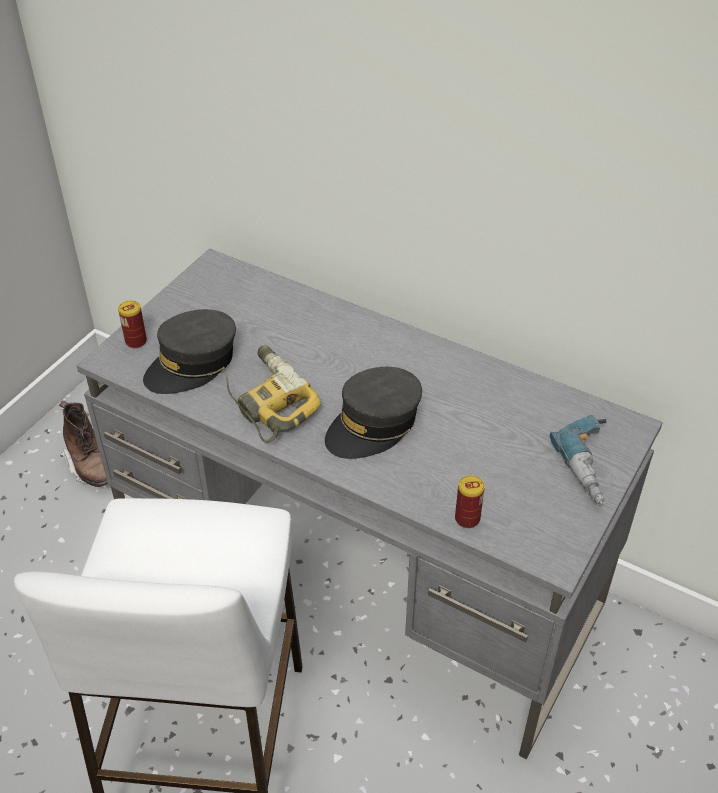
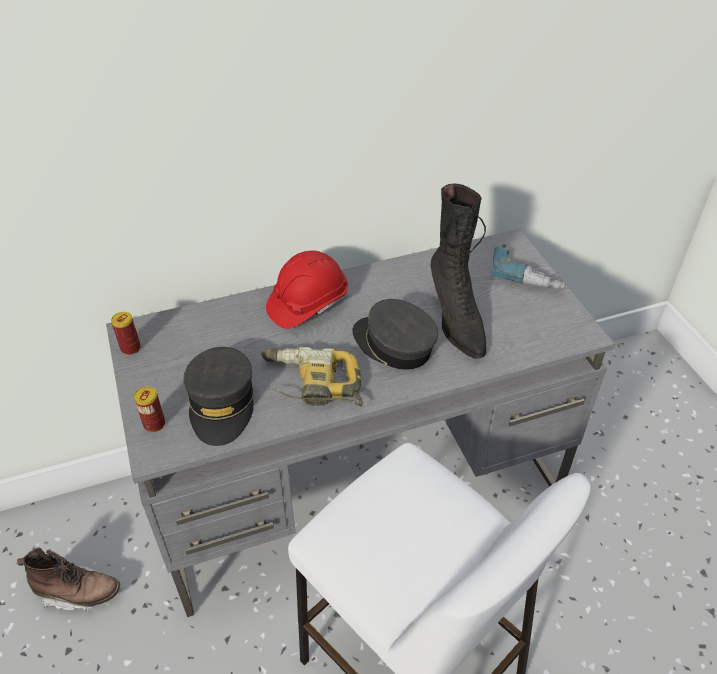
camera: 50 degrees left, 0 degrees up
grey cap [325,367,422,459] -> grey cap turned 135 degrees clockwise [353,299,438,370]
can [455,475,485,528] -> can moved to [111,312,141,355]
none -> red hard hat [266,251,348,329]
none -> black boot [430,184,486,359]

